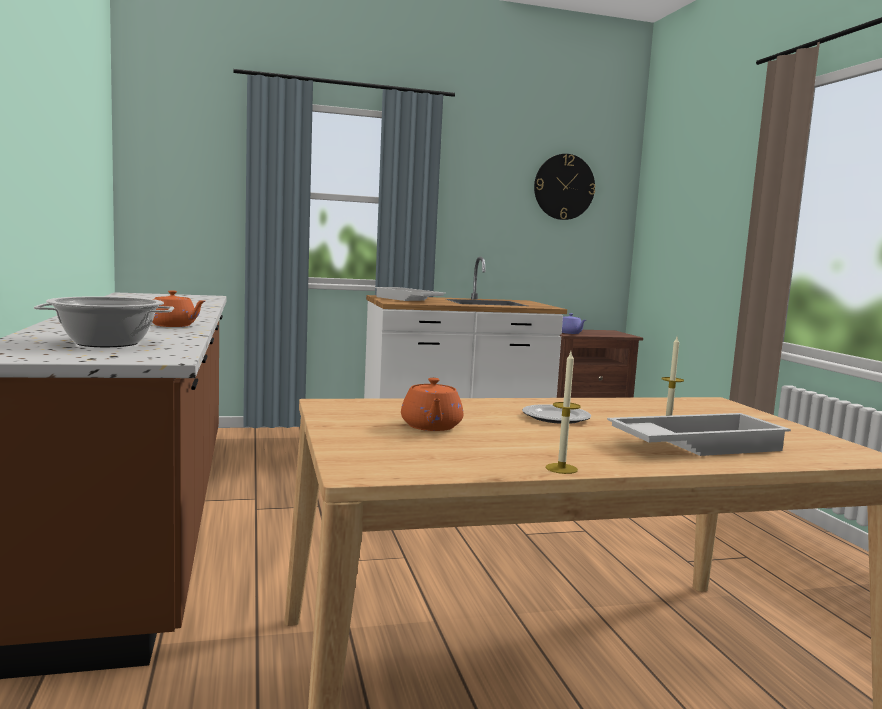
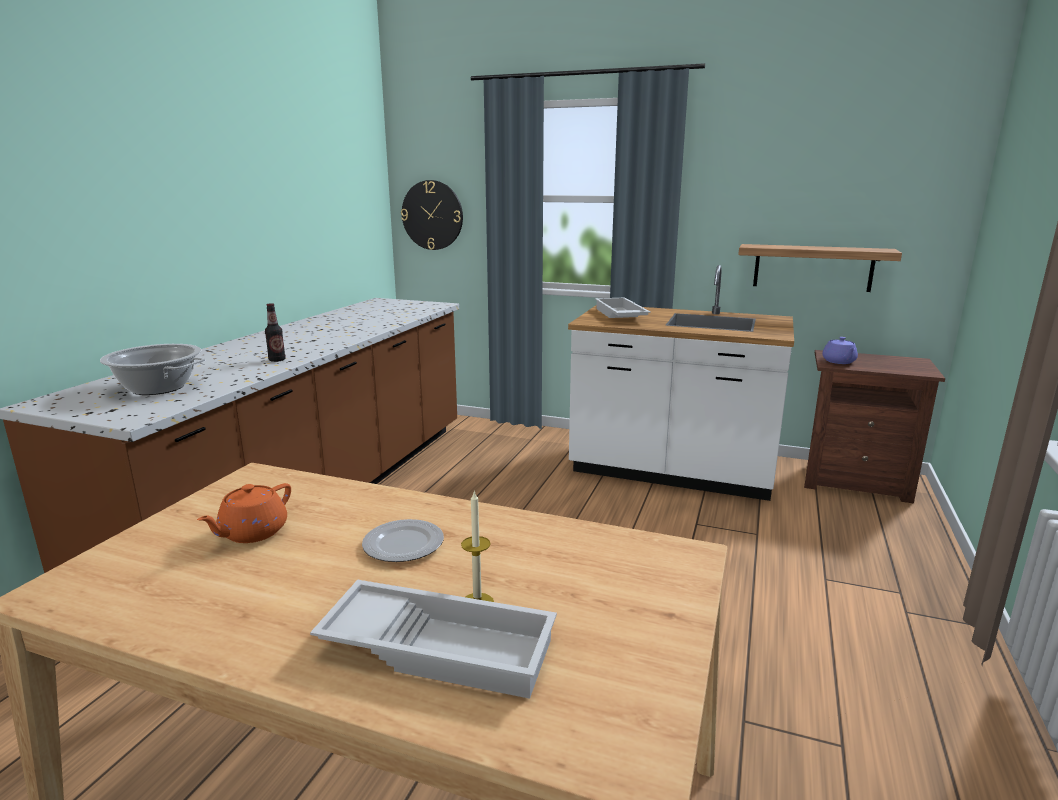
camera: 35 degrees right, 10 degrees up
orange teapot [153,290,205,327] -> bottle [265,303,286,362]
wall clock [534,154,595,220] -> wall clock moved to [401,180,463,250]
candle [546,352,580,474] -> none
none -> shelf [738,244,902,292]

